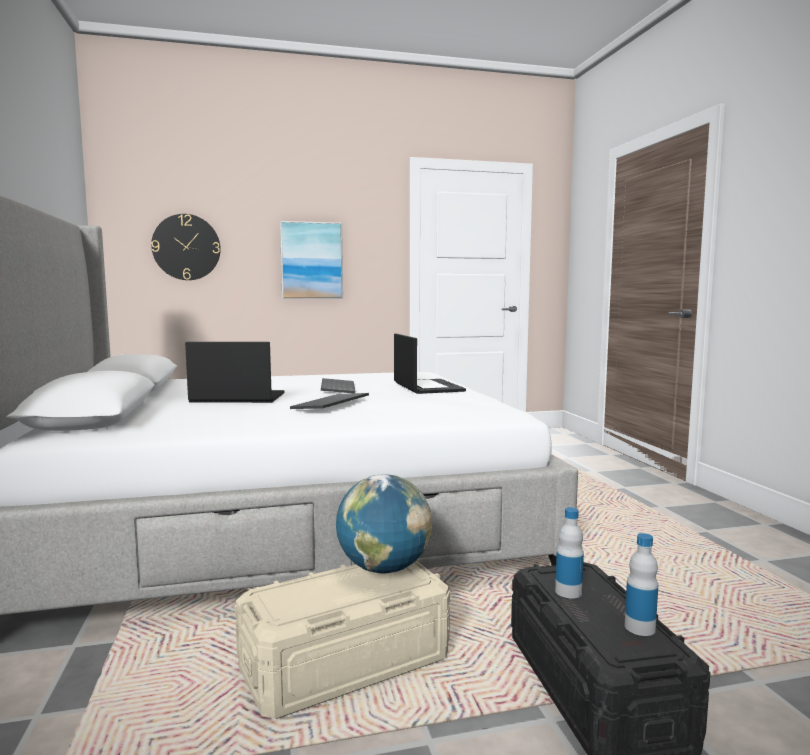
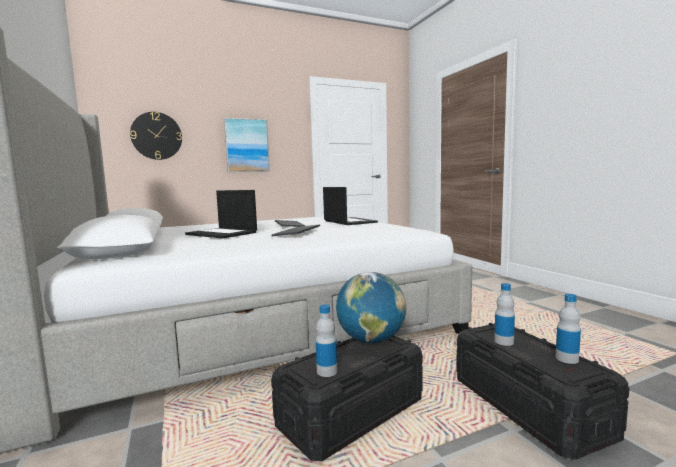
camera: 10 degrees left, 0 degrees up
laptop [185,342,284,403] -> laptop turned 135 degrees counterclockwise [185,190,257,239]
beige storage box [235,559,450,719] -> black storage box [271,336,423,461]
none -> bottle [316,304,337,377]

